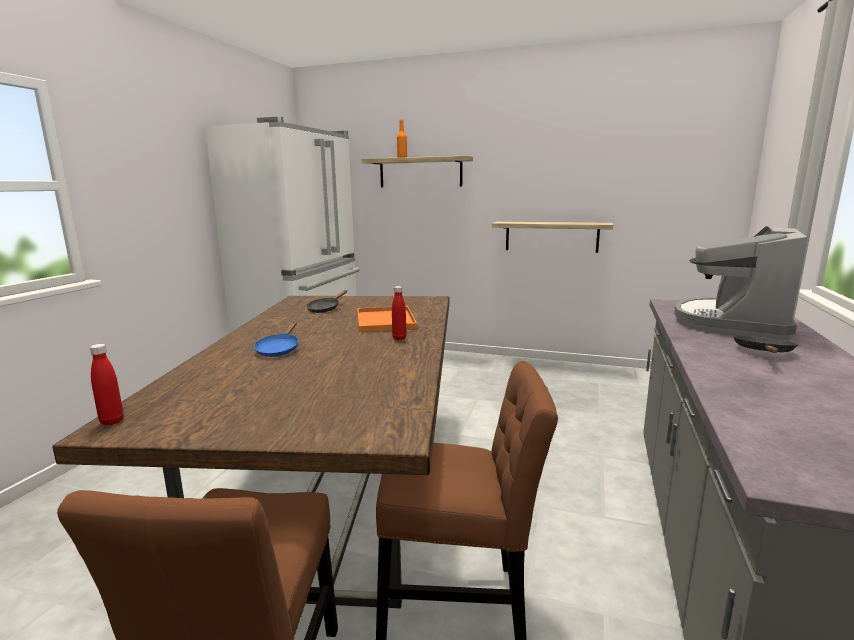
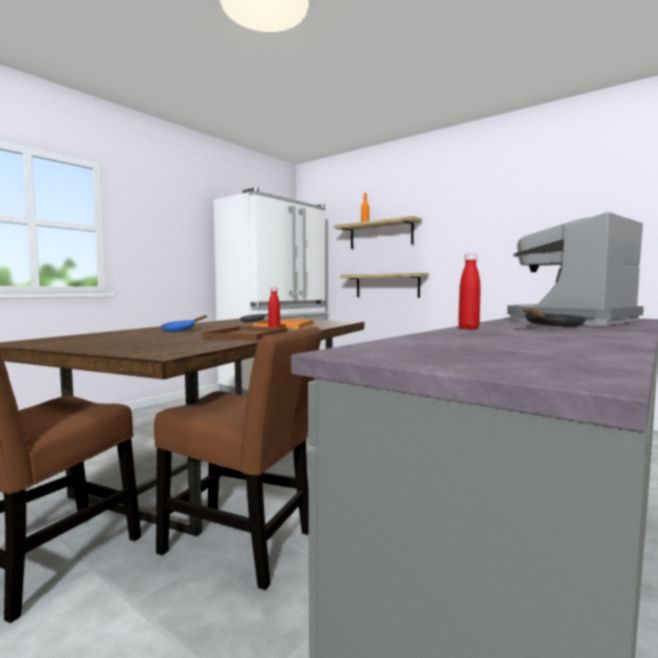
camera: 20 degrees right, 10 degrees down
red bottle [90,344,124,425] -> red bottle moved to [458,253,481,330]
shelf [492,222,613,253] -> shelf moved to [340,273,429,298]
none -> brown tray [202,326,288,341]

